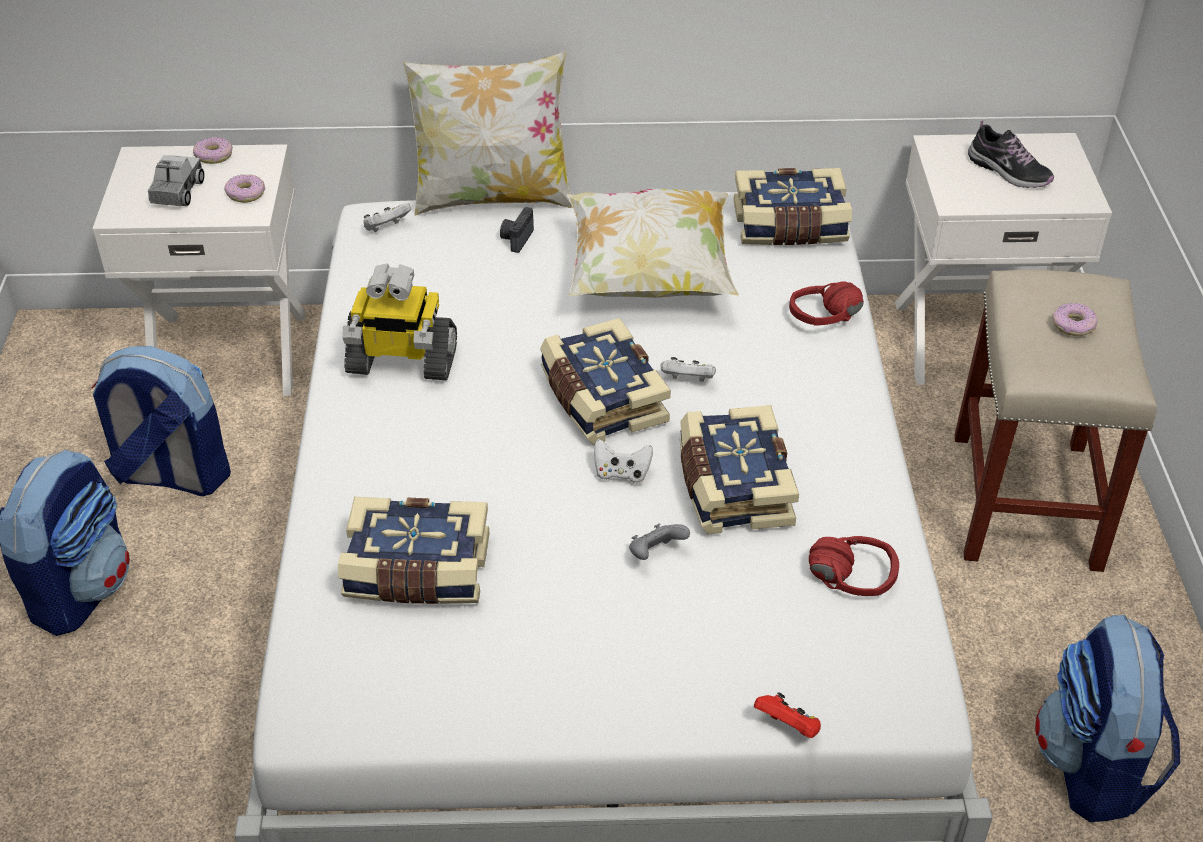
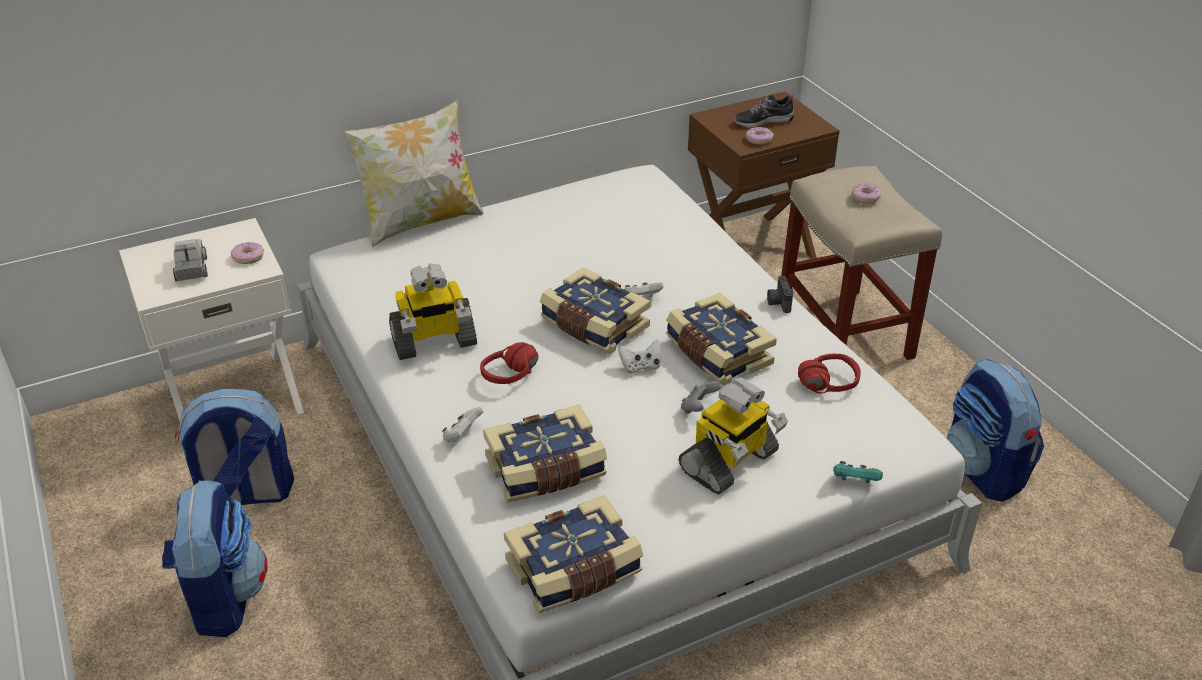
camera: 25 degrees left, 5 degrees down
donut [193,137,233,164] -> donut moved to [746,127,774,145]
white game controller [363,203,411,232] -> white game controller moved to [442,407,483,442]
camera [500,207,534,253] -> camera moved to [767,276,794,313]
pillow [567,189,739,298] -> none
book [734,168,852,245] -> book moved to [504,495,643,613]
red game controller [754,693,821,738] -> turquoise game controller [833,461,883,483]
red headphones [789,281,864,325] -> red headphones moved to [480,342,539,384]
white nightstand [895,133,1112,385] -> brown nightstand [688,91,840,259]
shoe [968,120,1054,188] -> shoe turned 150 degrees clockwise [733,94,794,128]
none -> toy robot [678,377,788,494]

